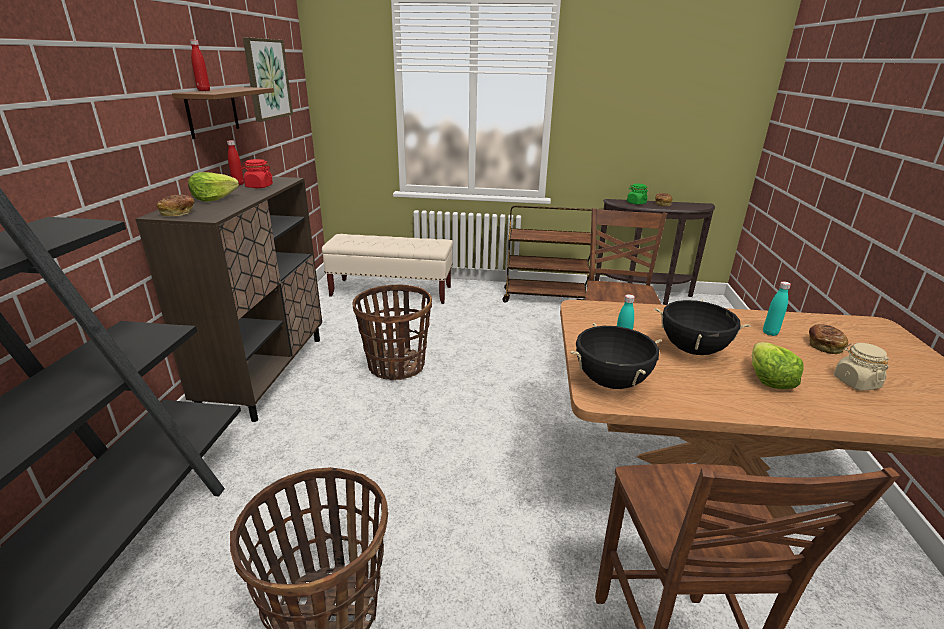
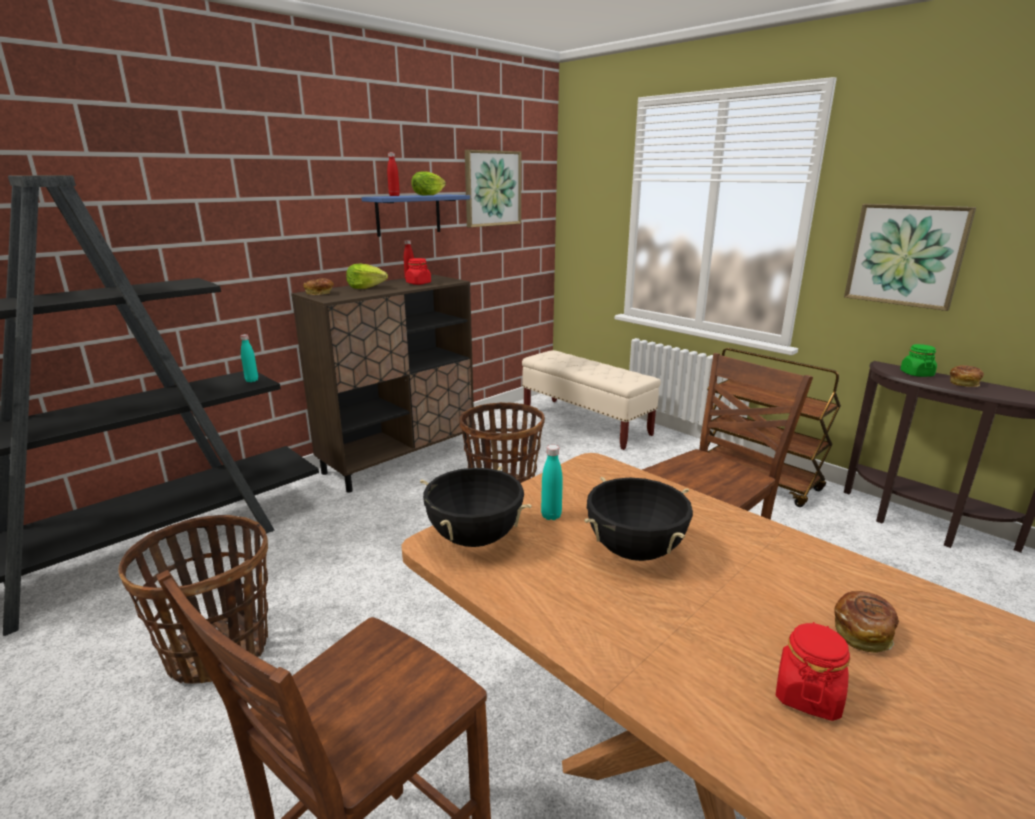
camera: 40 degrees right, 5 degrees down
brown shelf [172,87,274,139] -> blue shelf [361,195,470,237]
lettuce [752,342,804,389] -> lettuce moved to [411,171,446,196]
turquoise bottle [763,282,791,336] -> turquoise bottle moved to [240,334,258,382]
beige jar [834,343,889,391] -> red jar [776,622,850,721]
none -> picture [844,204,976,311]

